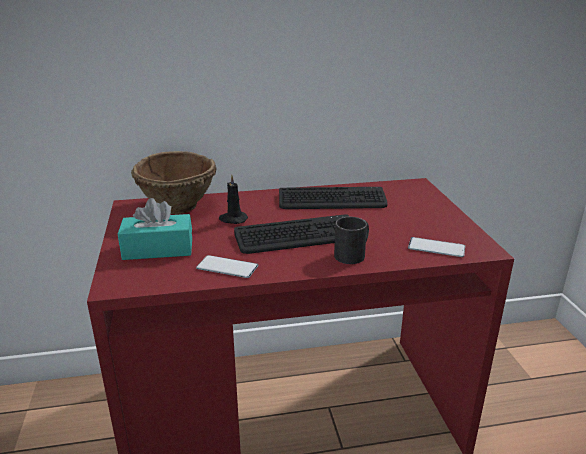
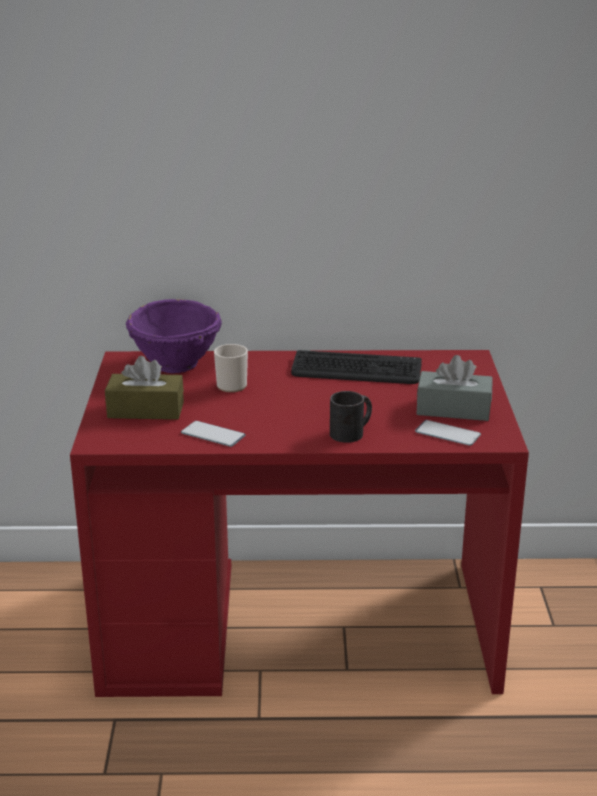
camera: 10 degrees right, 0 degrees up
turquoise tissue box [118,198,192,260] -> brown tissue box [105,356,184,420]
brown bowl [131,151,216,214] -> purple bowl [126,299,222,373]
black candle [219,174,248,224] -> mug [214,344,248,392]
keyboard [234,214,350,254] -> none
none -> grey tissue box [416,355,492,421]

